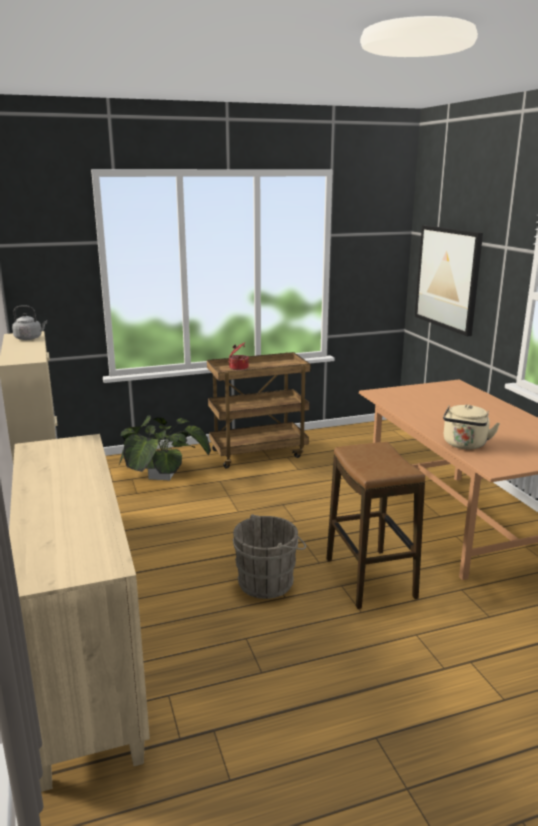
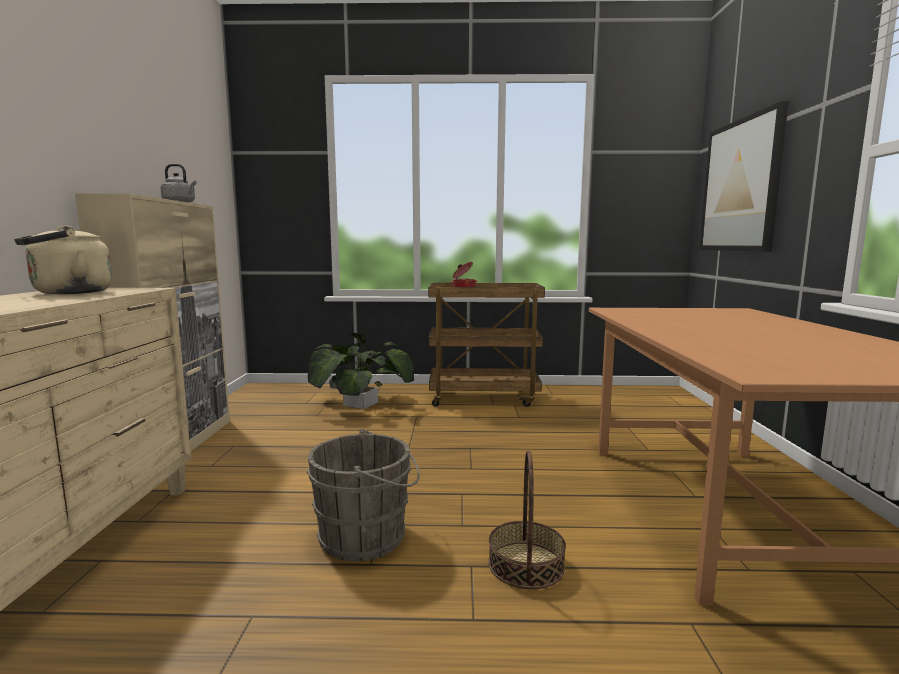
camera: 20 degrees right, 10 degrees down
stool [327,442,425,609] -> basket [488,450,566,589]
beige kettle [443,404,500,449] -> beige kettle moved to [14,225,112,294]

